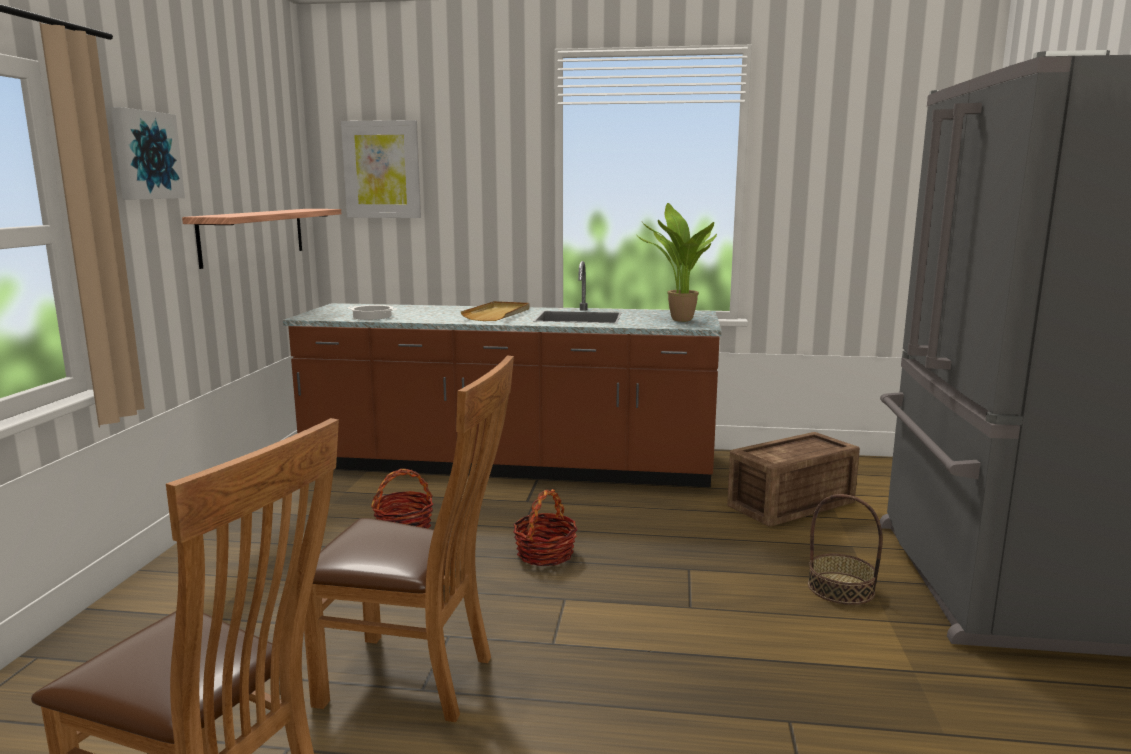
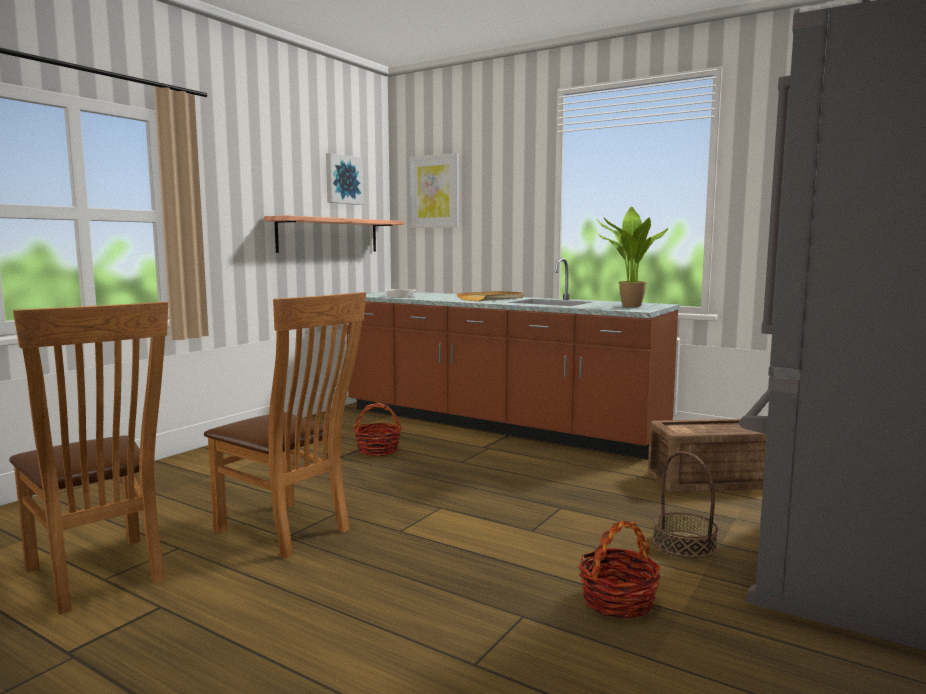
camera: 25 degrees right, 5 degrees down
picture [111,107,185,200] -> picture moved to [326,153,363,205]
basket [513,489,578,566] -> basket moved to [578,521,661,619]

